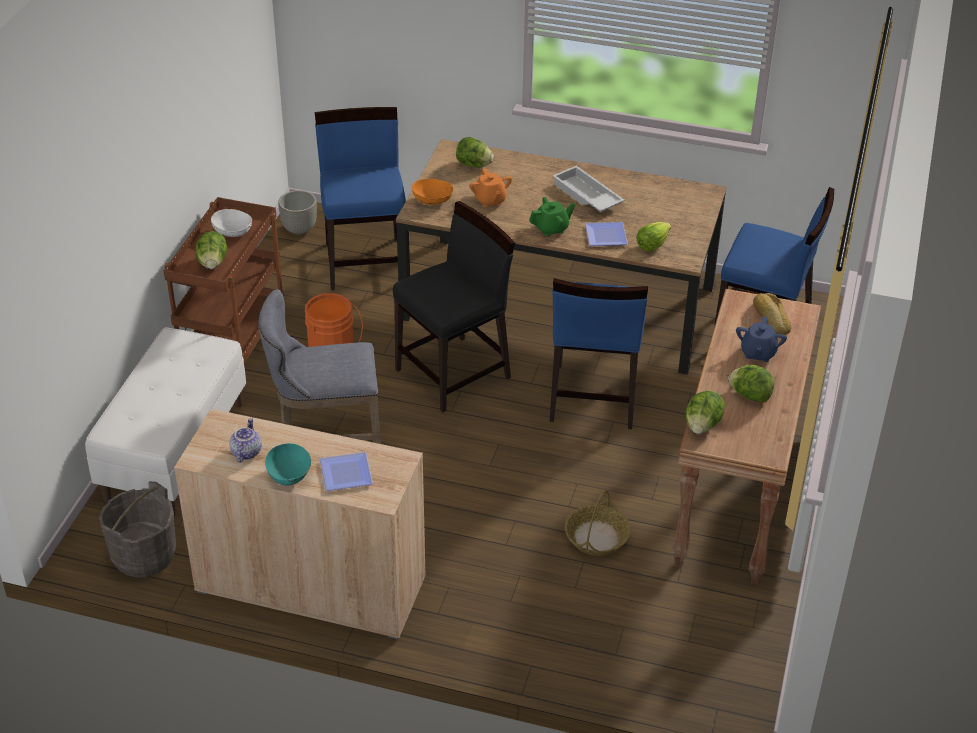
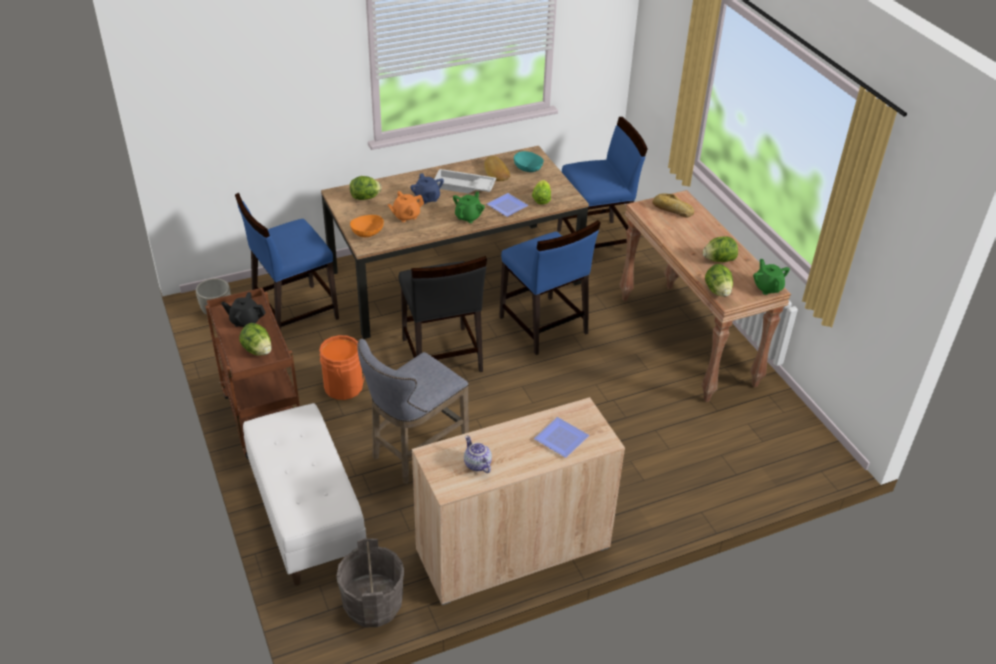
camera: 40 degrees left, 0 degrees up
white bowl [211,209,252,237] -> black teapot [221,292,266,327]
turquoise bowl [265,443,311,485] -> turquoise bowl moved to [514,151,544,172]
blue chair [315,107,406,290] -> blue chair turned 75 degrees counterclockwise [235,193,339,331]
black chair [393,201,515,412] -> black chair turned 150 degrees clockwise [398,256,487,372]
orange teapot [469,168,512,207] -> orange teapot turned 120 degrees clockwise [388,191,424,222]
basket [565,490,630,556] -> none
blue teapot [736,317,787,362] -> blue teapot moved to [410,173,444,204]
none -> bread [484,156,510,181]
none -> green teapot [753,259,790,295]

